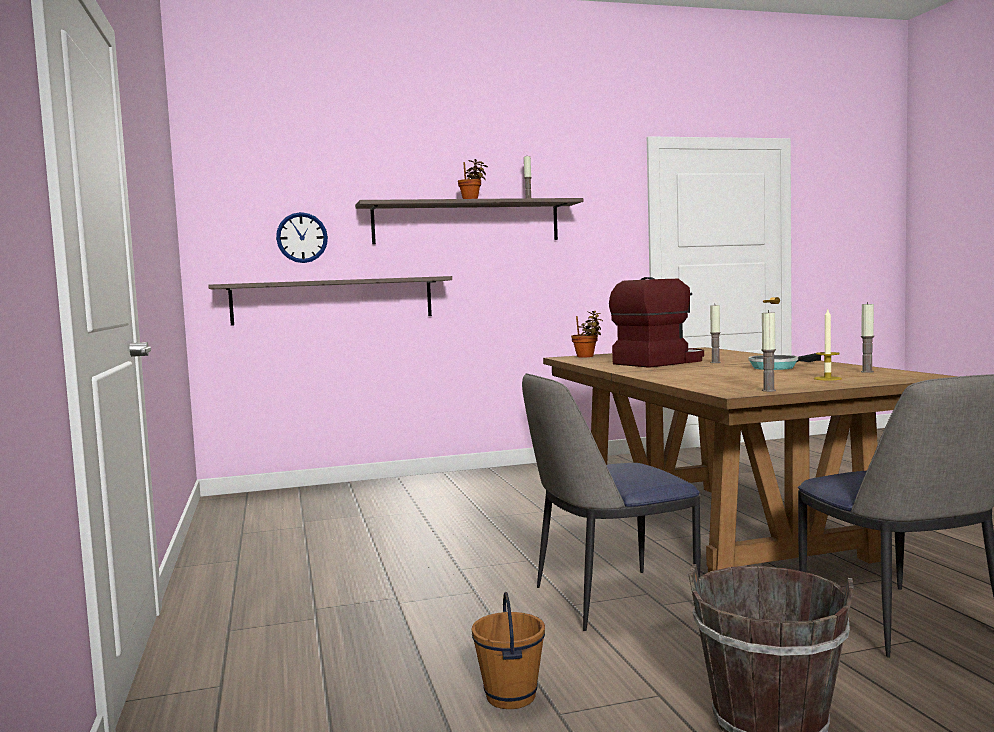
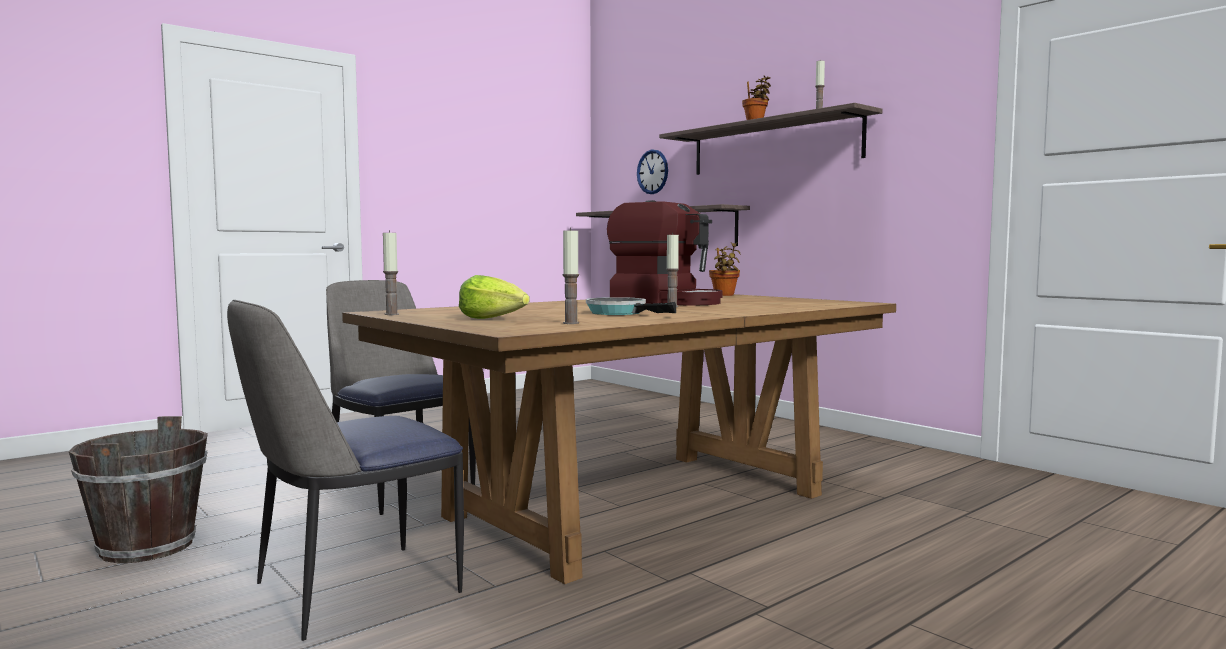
camera: 65 degrees right, 0 degrees up
brown bucket [471,592,545,709] -> none
candle [814,309,842,380] -> lettuce [459,275,530,319]

